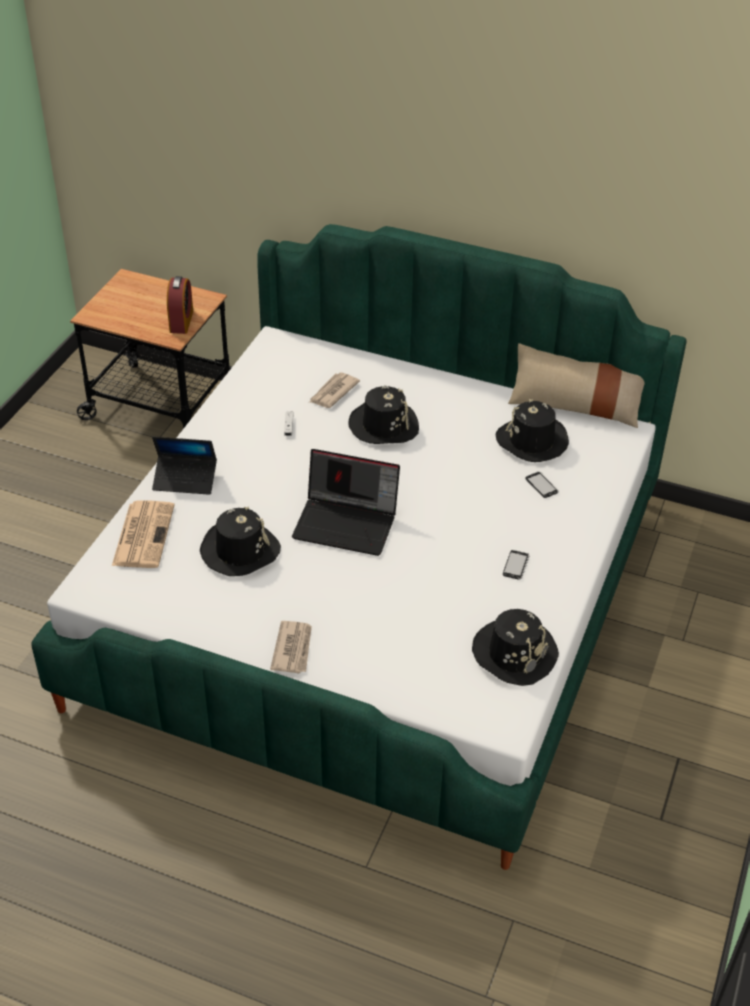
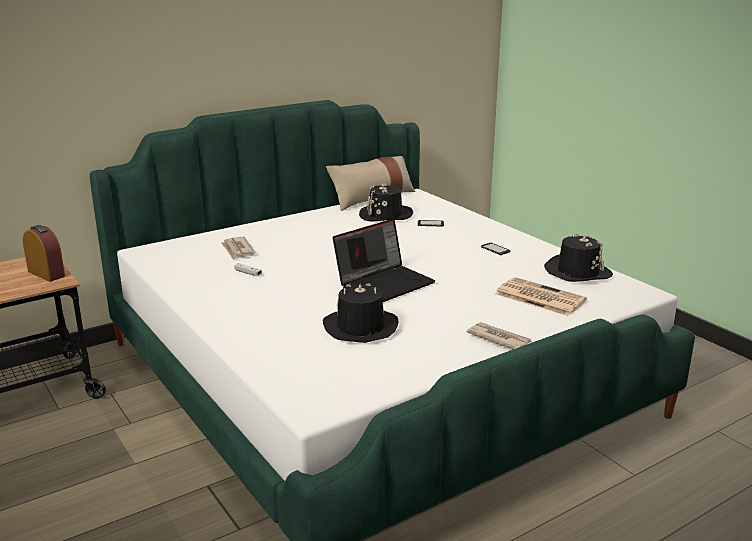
camera: 55 degrees left, 20 degrees down
newspaper [112,500,174,568] -> newspaper moved to [495,277,587,316]
laptop [152,437,217,495] -> none
black hat [349,385,419,444] -> none

